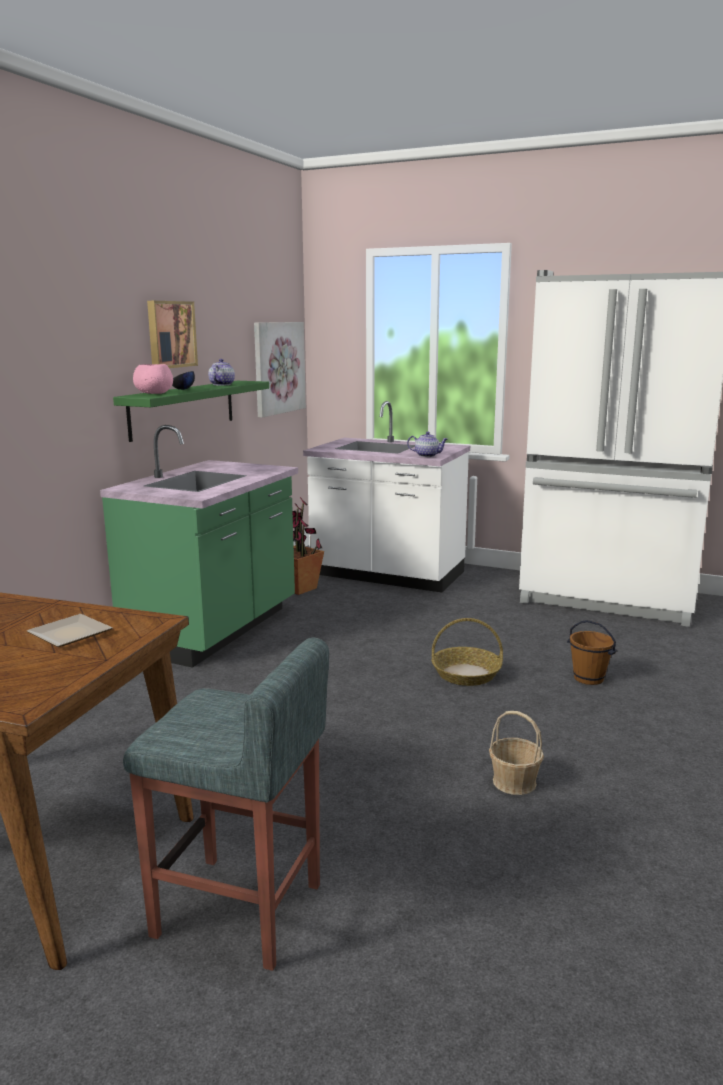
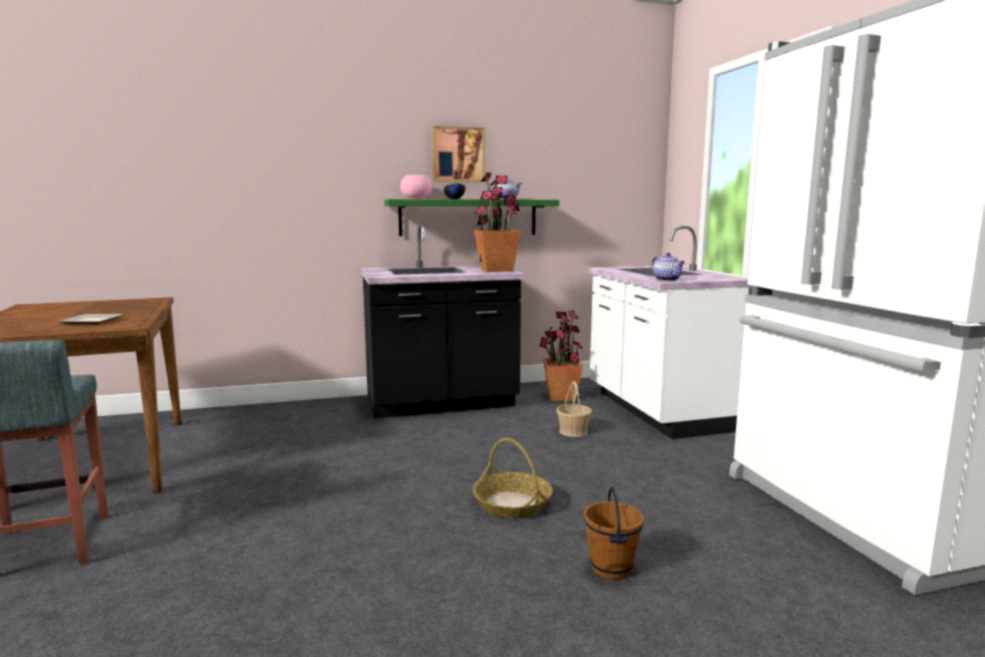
camera: 50 degrees right, 5 degrees down
green counter [100,425,298,668] -> black counter [361,224,524,419]
picture [254,322,306,418] -> none
basket [489,711,544,795] -> basket moved to [556,381,592,437]
none -> potted plant [474,172,521,272]

